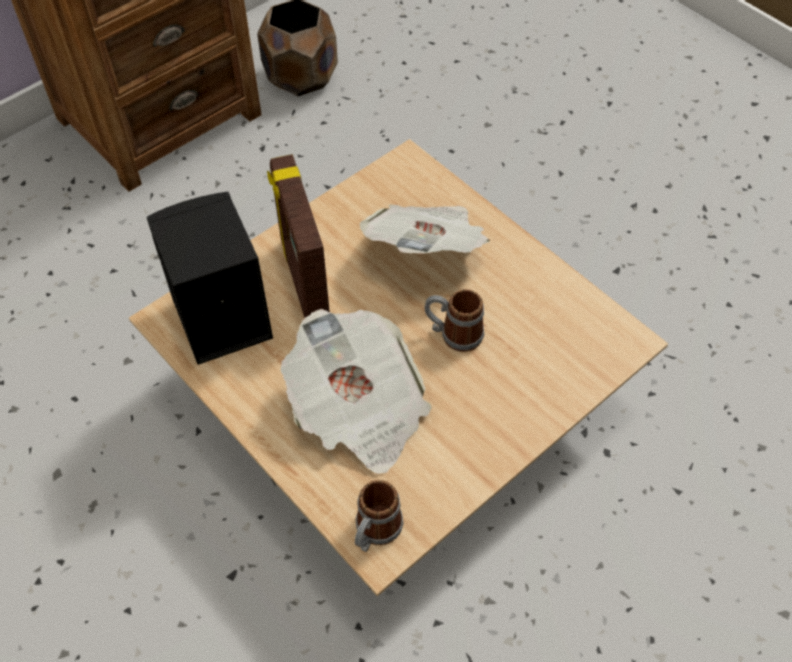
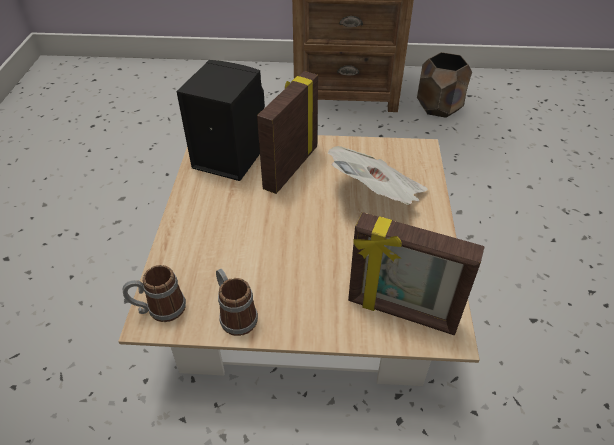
camera: 45 degrees right, 10 degrees down
newspaper [281,309,432,474] -> none
mug [425,289,484,352] -> mug moved to [216,269,258,336]
none -> picture frame [348,212,484,335]

